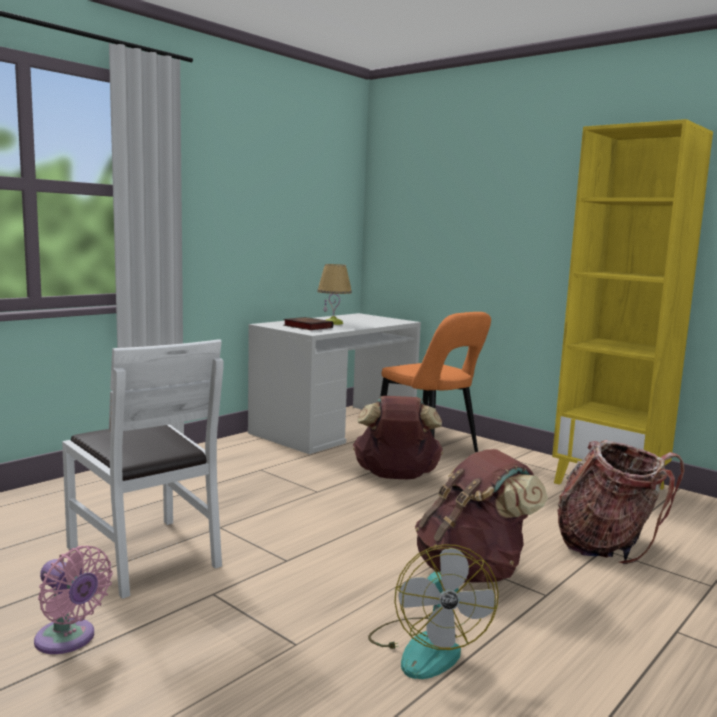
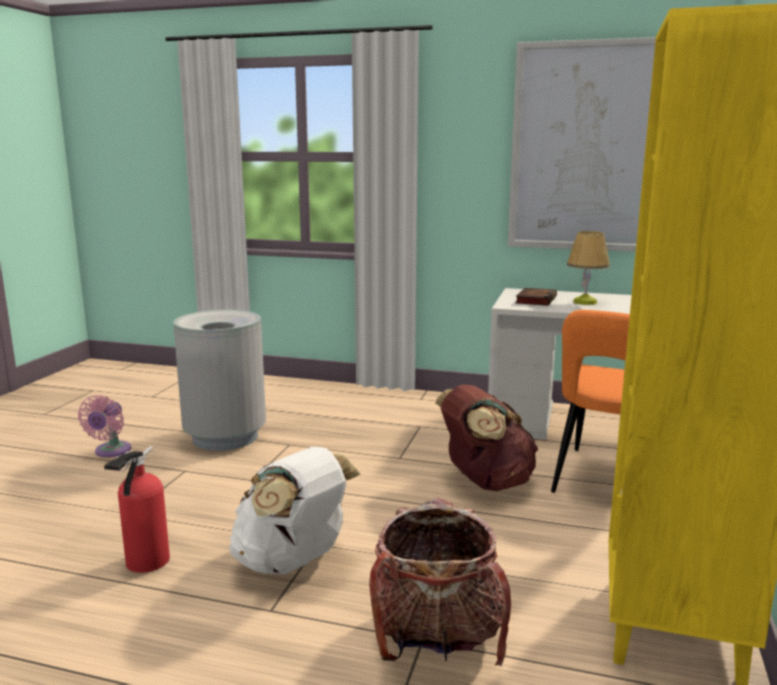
camera: 65 degrees right, 5 degrees up
white chair [62,339,224,599] -> grey trash can [173,310,266,451]
fan [368,544,499,679] -> fire extinguisher [104,446,170,573]
brown backpack [415,449,548,582] -> white backpack [229,447,361,574]
none -> picture [508,37,656,251]

